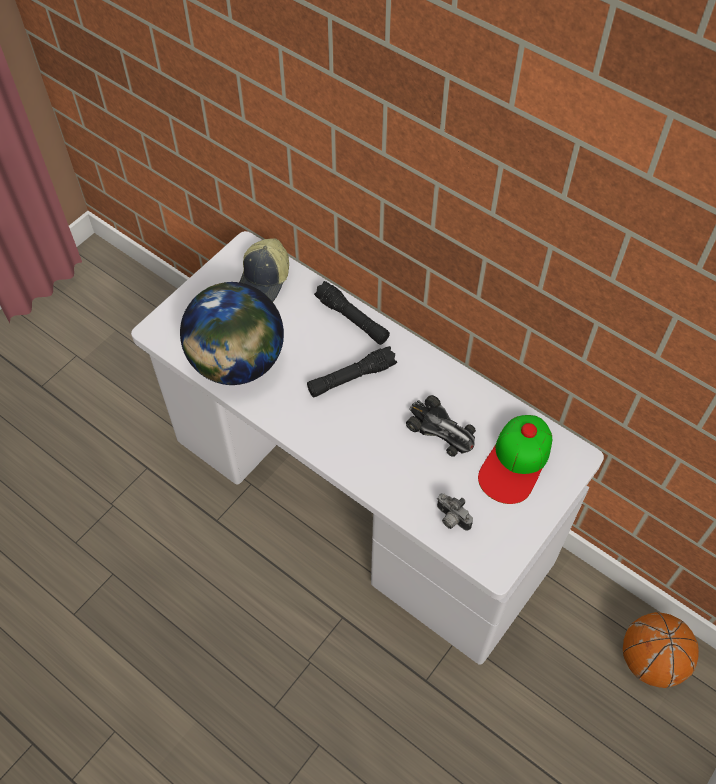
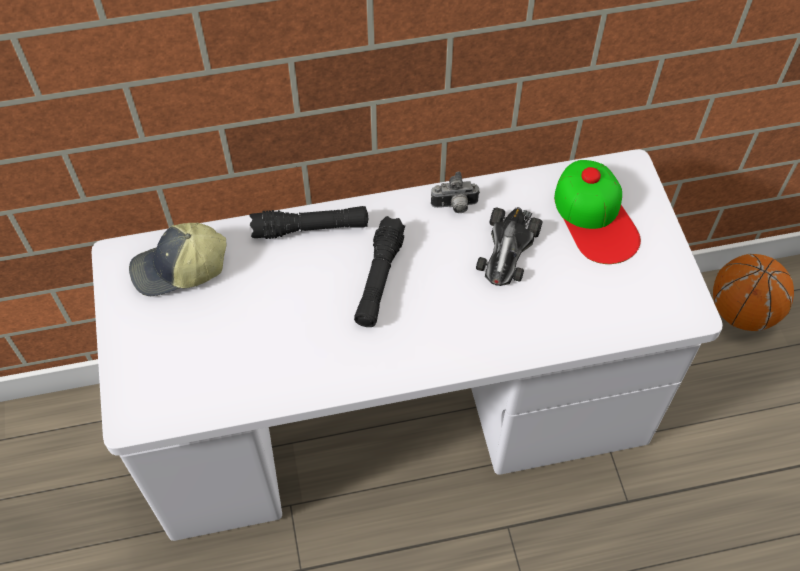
camera: 50 degrees left, 0 degrees up
globe [180,282,284,385] -> none
cap [239,238,289,302] -> cap turned 105 degrees clockwise [129,223,226,296]
toy car [406,395,476,457] -> toy car turned 120 degrees clockwise [476,207,543,286]
camera [437,493,473,531] -> camera moved to [431,171,480,213]

